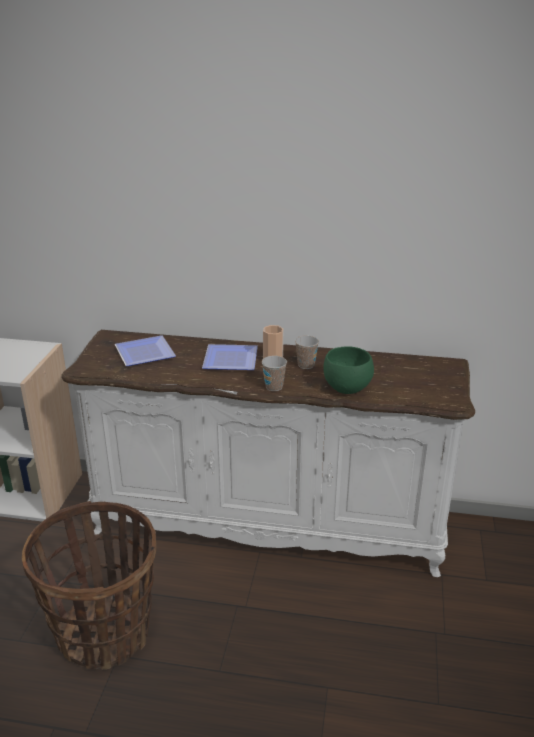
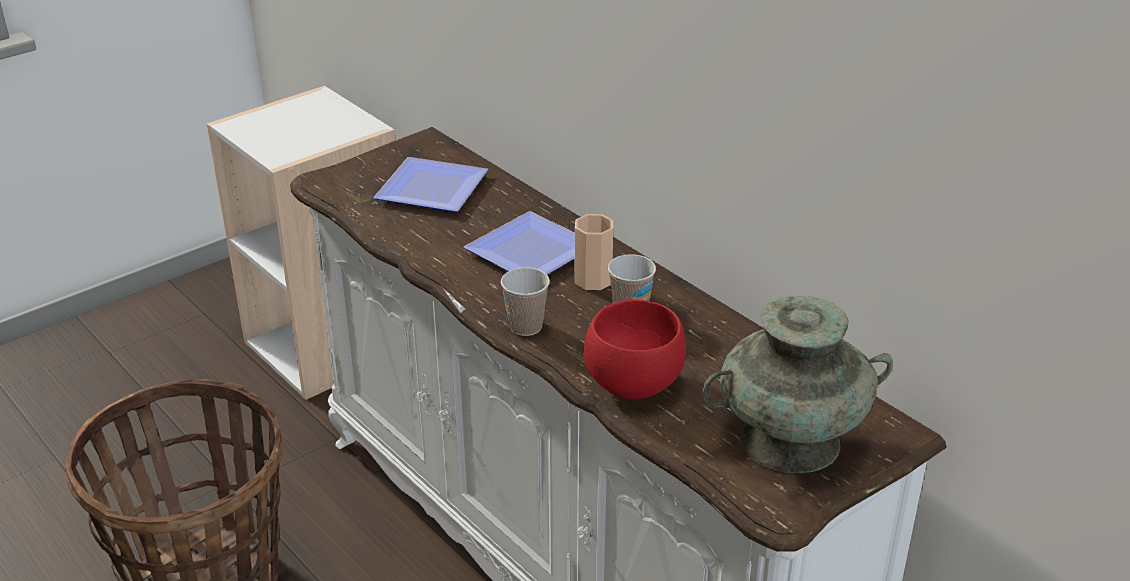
camera: 40 degrees right, 5 degrees up
green bowl [323,346,374,394] -> red bowl [584,299,686,399]
none -> turquoise vase [703,296,893,473]

